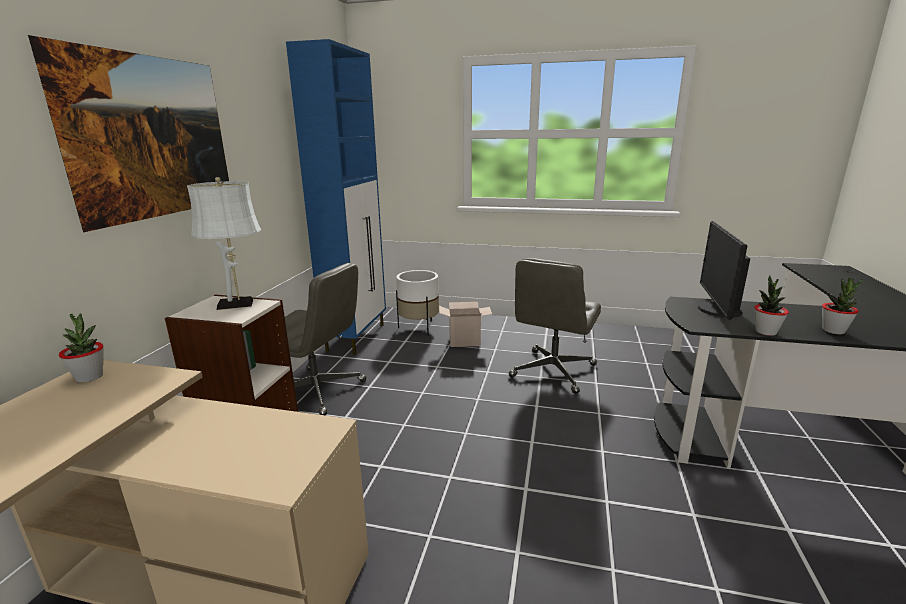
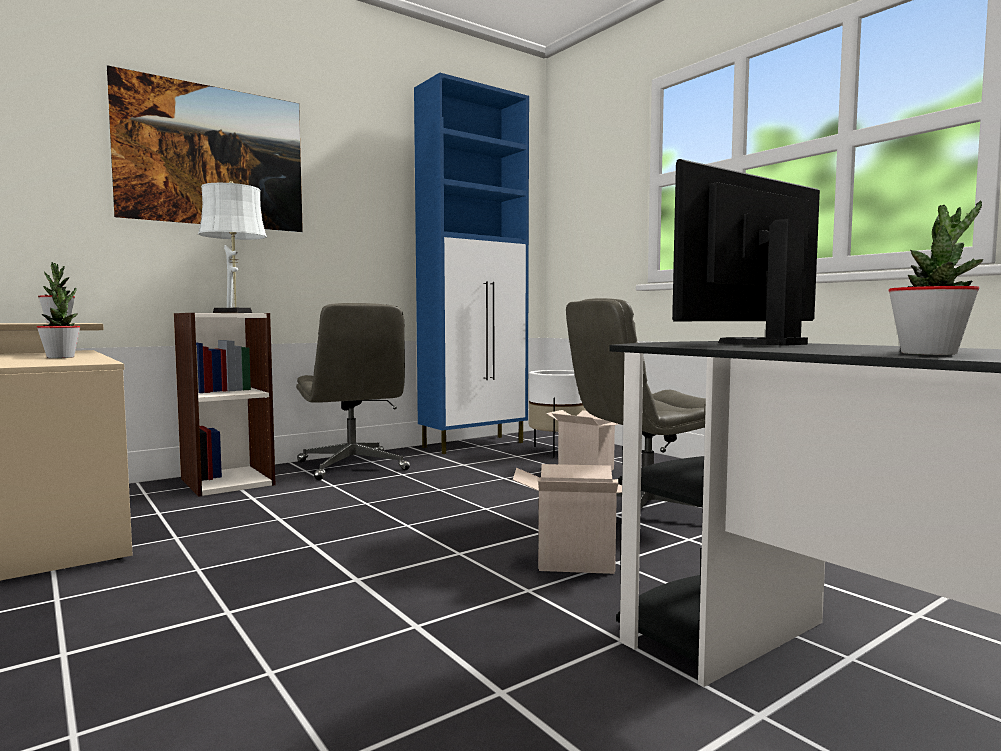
camera: 40 degrees right, 15 degrees down
potted plant [754,275,789,336] -> potted plant moved to [37,287,80,358]
none -> cardboard box [513,464,622,574]

